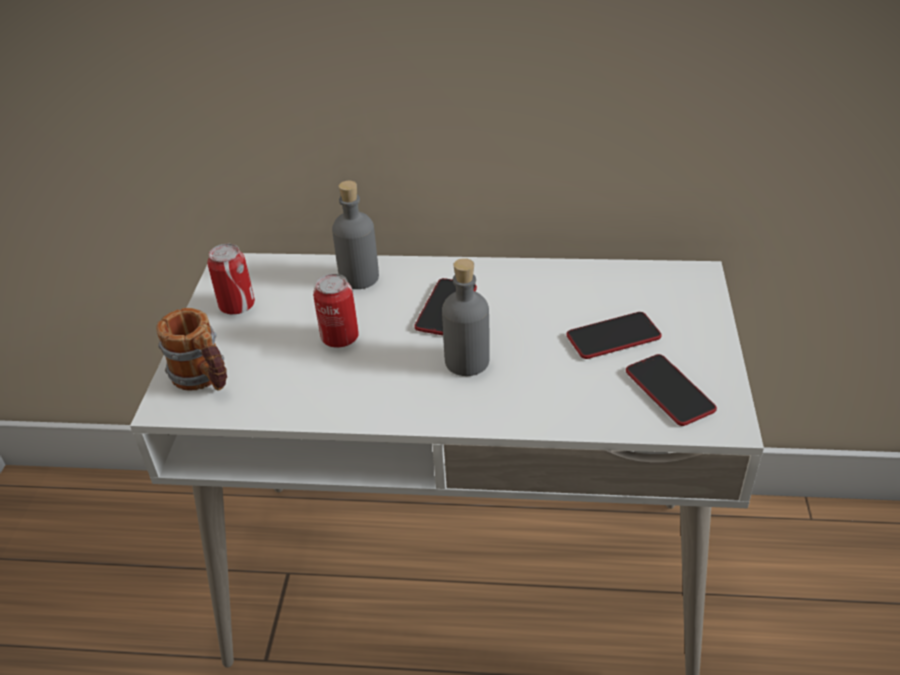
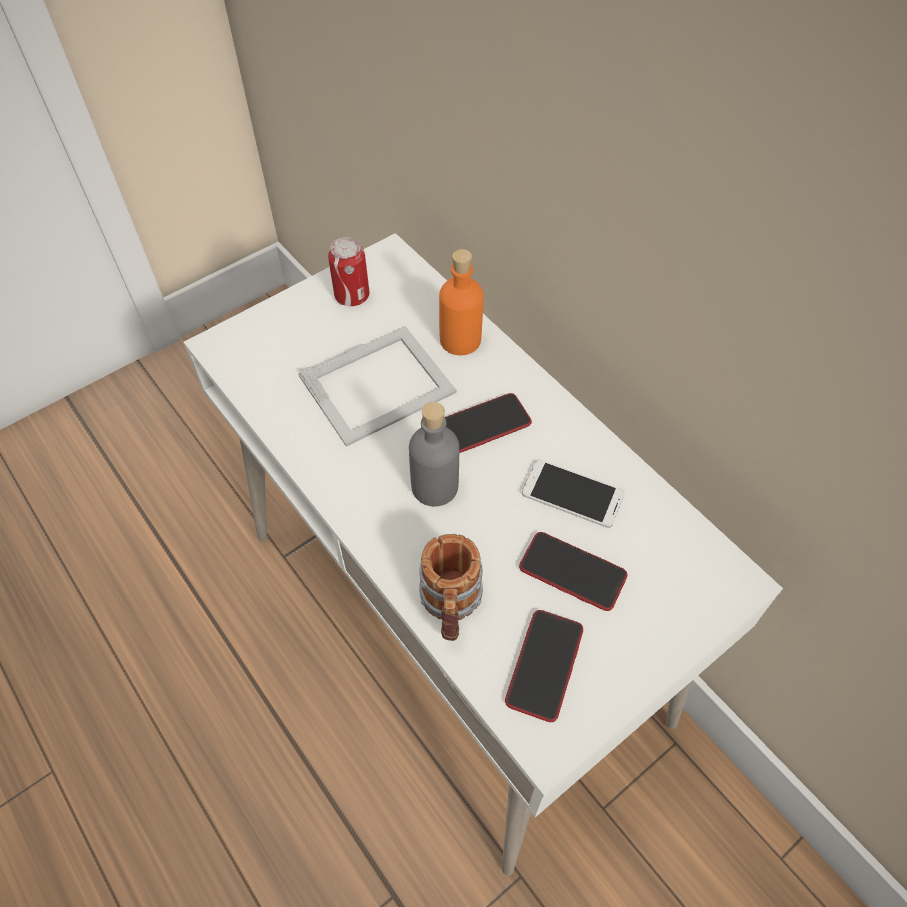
camera: 45 degrees right, 15 degrees up
mug [156,308,227,391] -> mug moved to [419,534,483,641]
can [313,274,359,348] -> picture frame [299,326,457,447]
grey bottle [332,181,379,289] -> orange bottle [439,249,484,355]
none -> phone [522,460,624,528]

